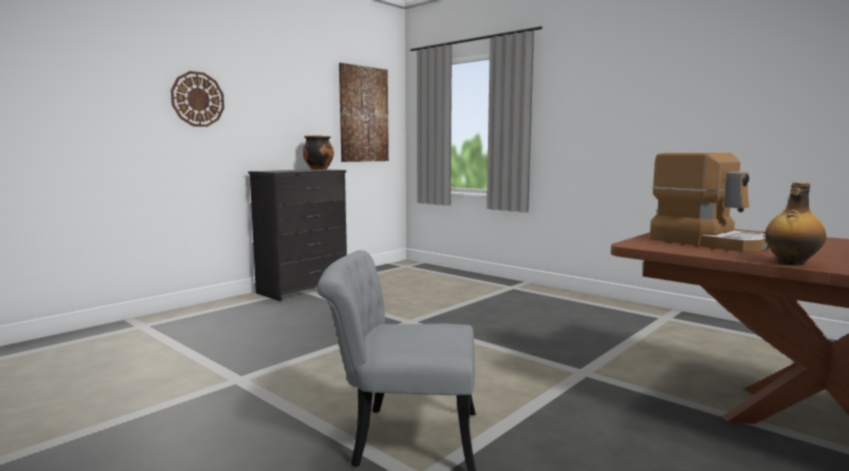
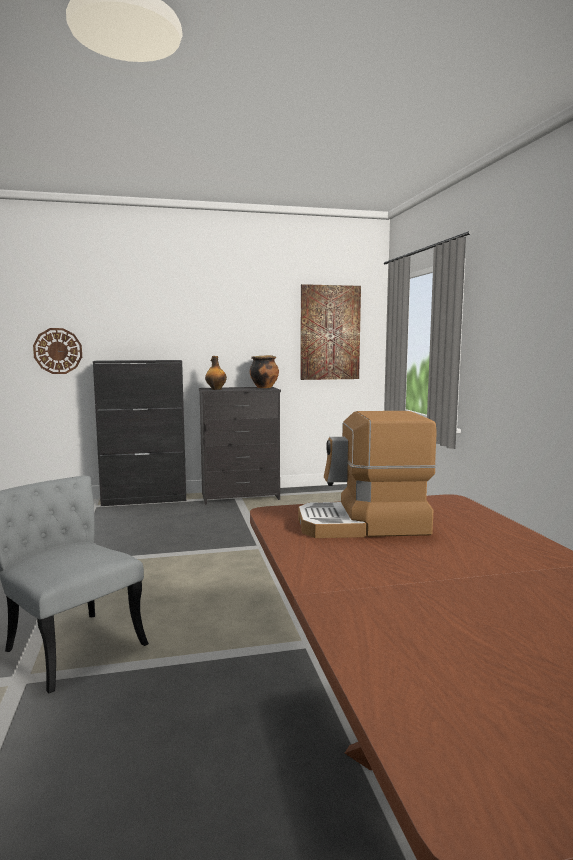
camera: 35 degrees right, 0 degrees up
wall clock [171,71,224,127] -> wall clock moved to [33,328,82,374]
coffee machine [650,153,770,252] -> coffee machine turned 90 degrees clockwise [298,411,437,538]
bottle [765,182,826,266] -> bottle moved to [205,356,227,390]
none -> black cabinet [93,360,186,506]

